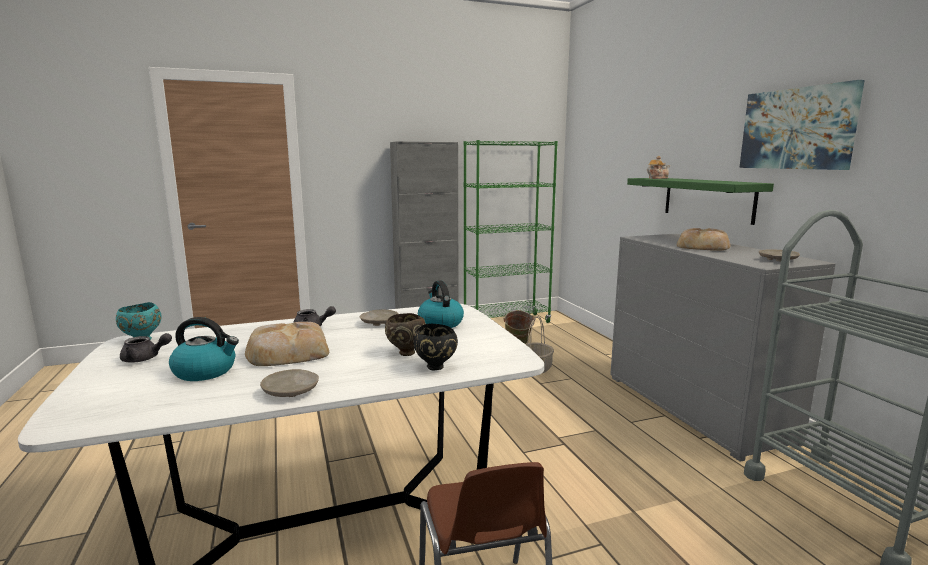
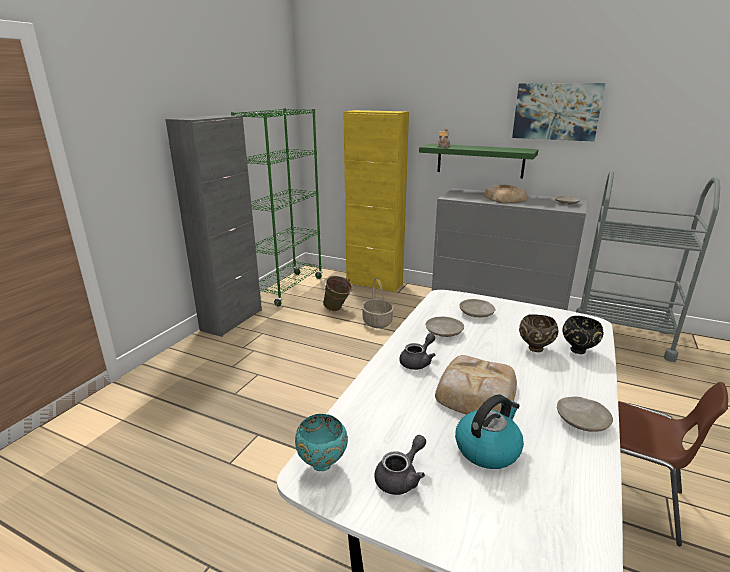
camera: 45 degrees left, 10 degrees up
kettle [418,280,464,328] -> beige plate [459,299,496,317]
none -> yellow cabinet [343,110,409,293]

